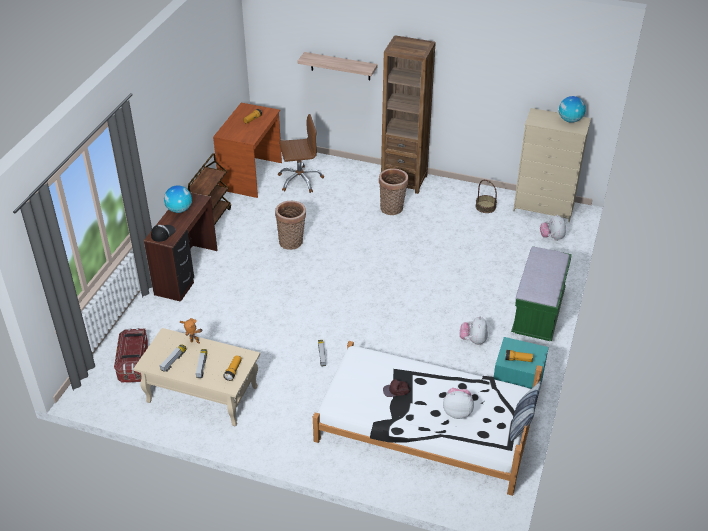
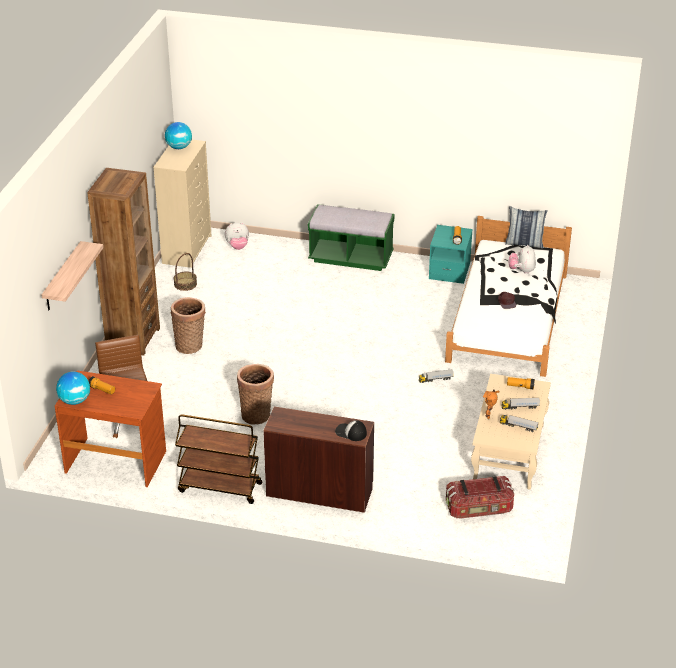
camera: 95 degrees left, 5 degrees down
globe [164,185,192,213] -> globe moved to [56,372,90,405]
plush toy [460,316,488,345] -> none

